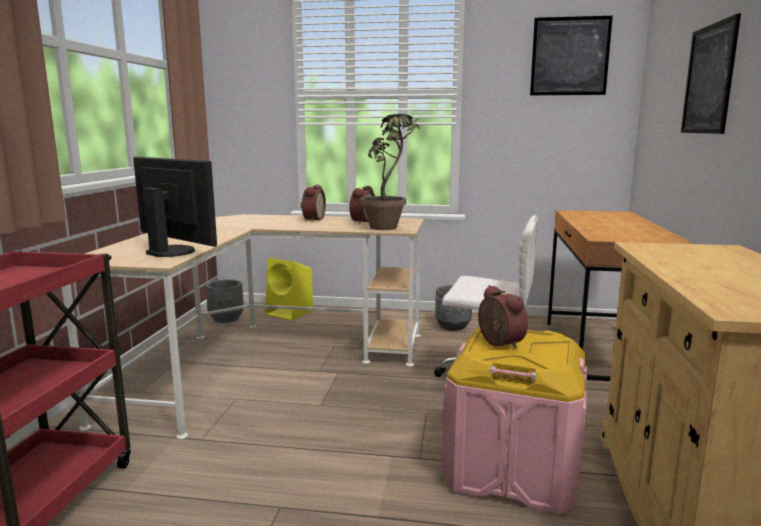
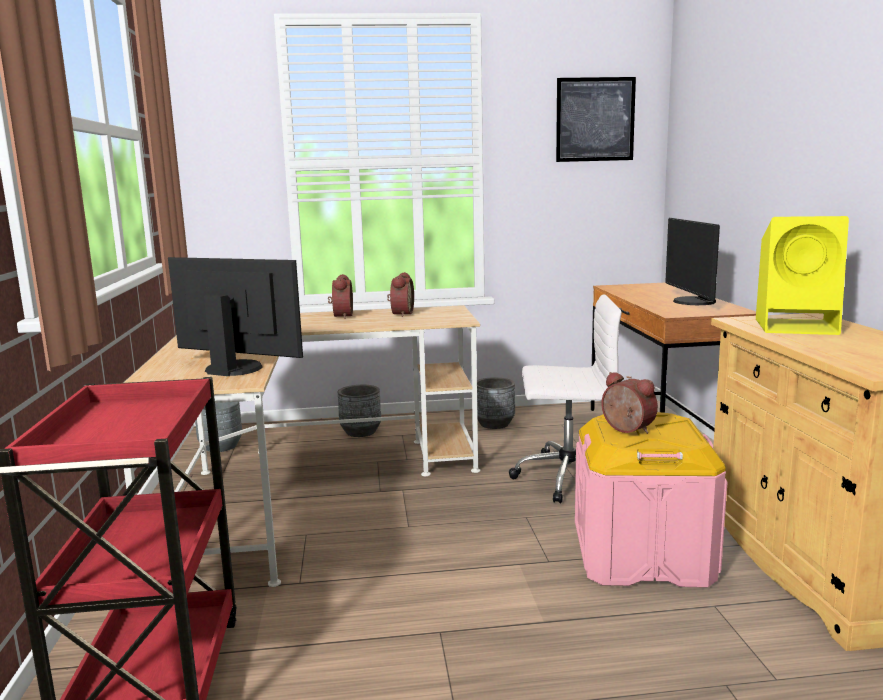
camera: 15 degrees left, 0 degrees up
yellow speaker [265,258,313,321] -> yellow speaker moved to [756,216,849,335]
potted plant [361,114,420,230] -> none
picture [681,13,741,134] -> none
none -> grey planter [338,385,381,437]
none -> monitor [665,218,720,305]

